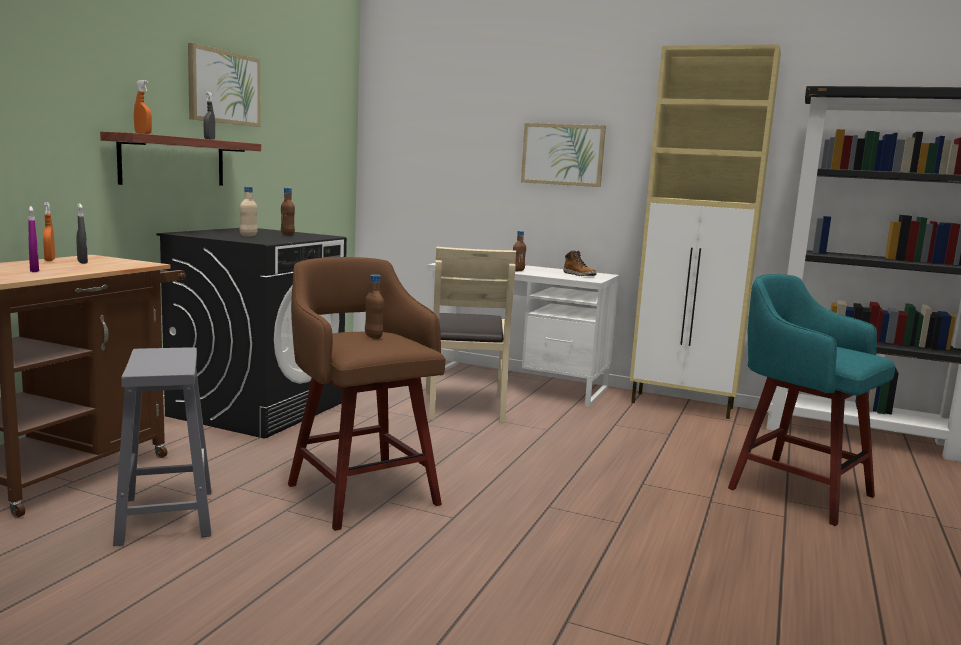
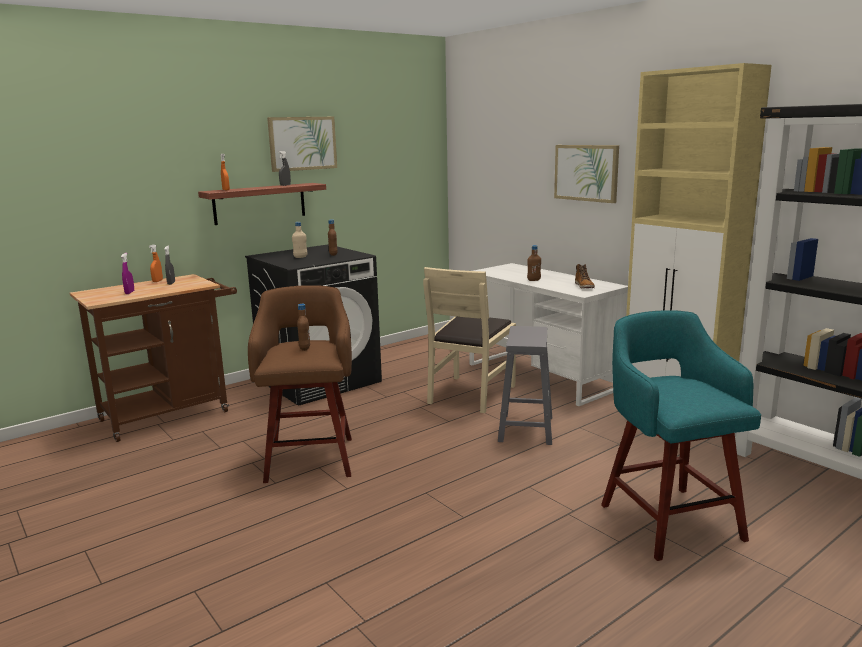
camera: 30 degrees right, 5 degrees up
grey stool [113,347,211,546] -> grey stool moved to [498,326,552,445]

